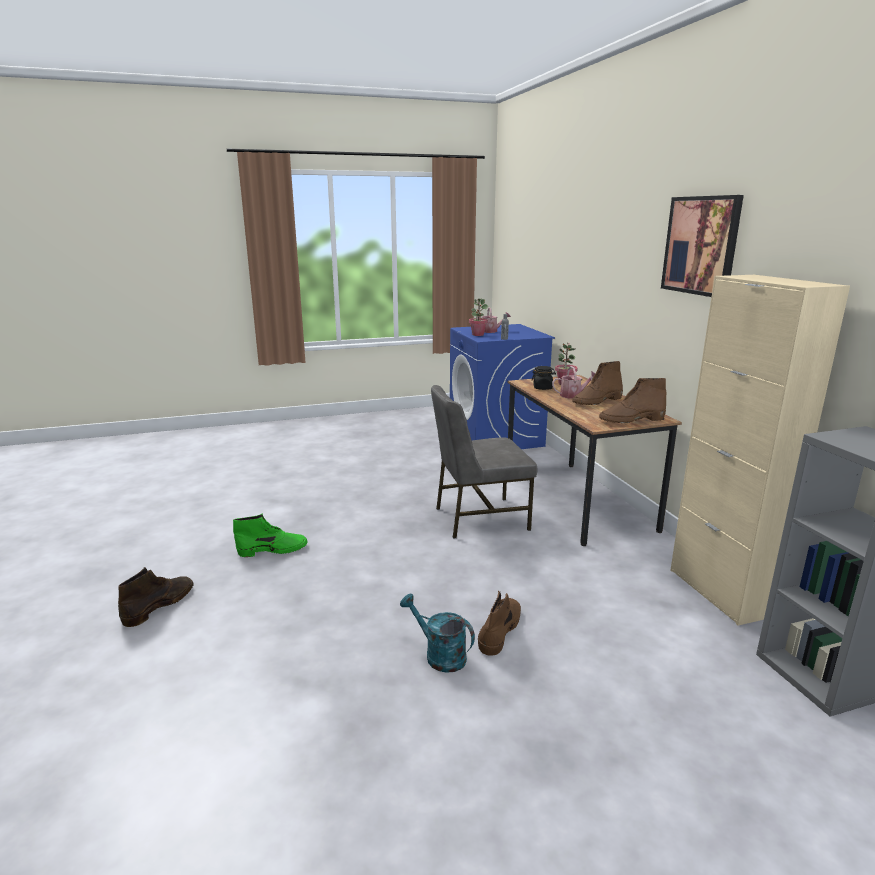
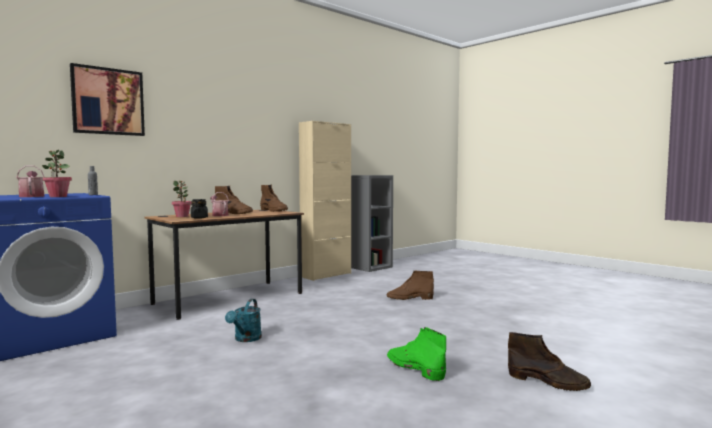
camera: 115 degrees left, 15 degrees down
brown boot [118,567,194,627] -> brown boot turned 150 degrees counterclockwise [508,332,591,391]
turquoise watering can [400,593,475,673] -> turquoise watering can moved to [225,299,262,342]
grey chair [431,385,538,539] -> none
picture [661,195,744,297] -> picture moved to [70,63,145,136]

